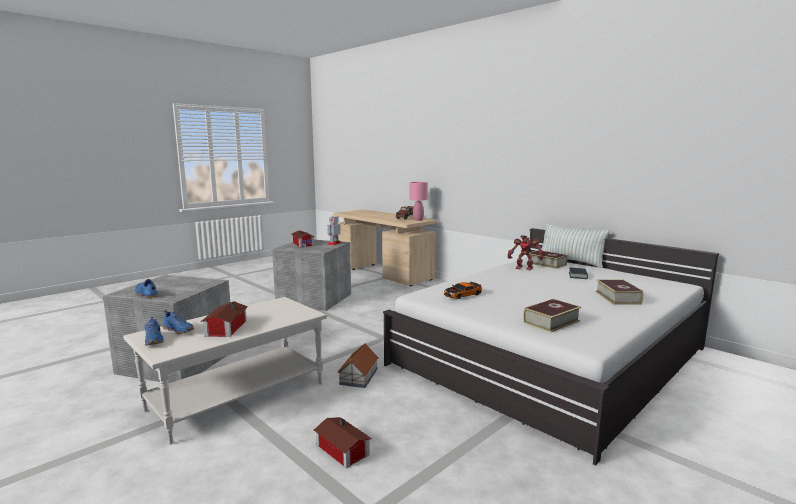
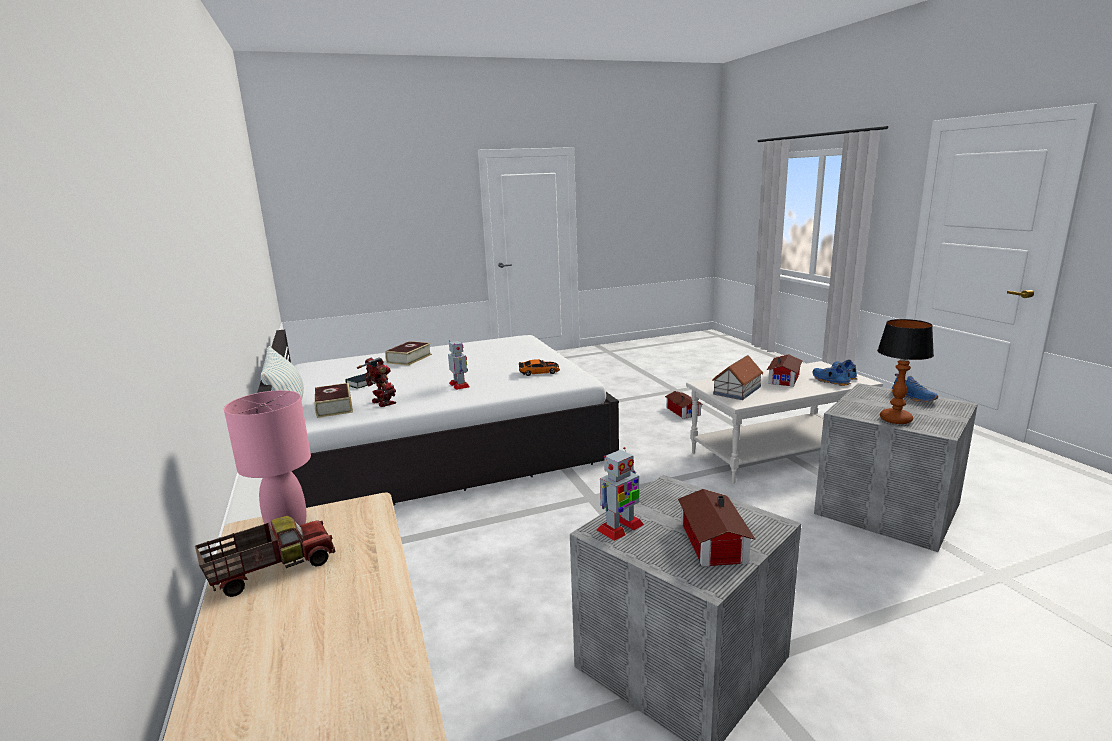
camera: 155 degrees left, 5 degrees up
toy house [337,343,379,388] -> toy house moved to [712,355,763,400]
book [523,299,581,332] -> none
none -> toy robot [448,340,470,390]
none -> table lamp [877,319,934,424]

